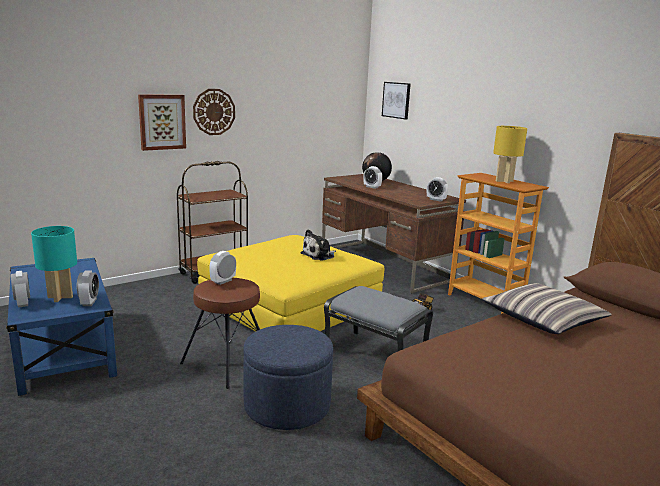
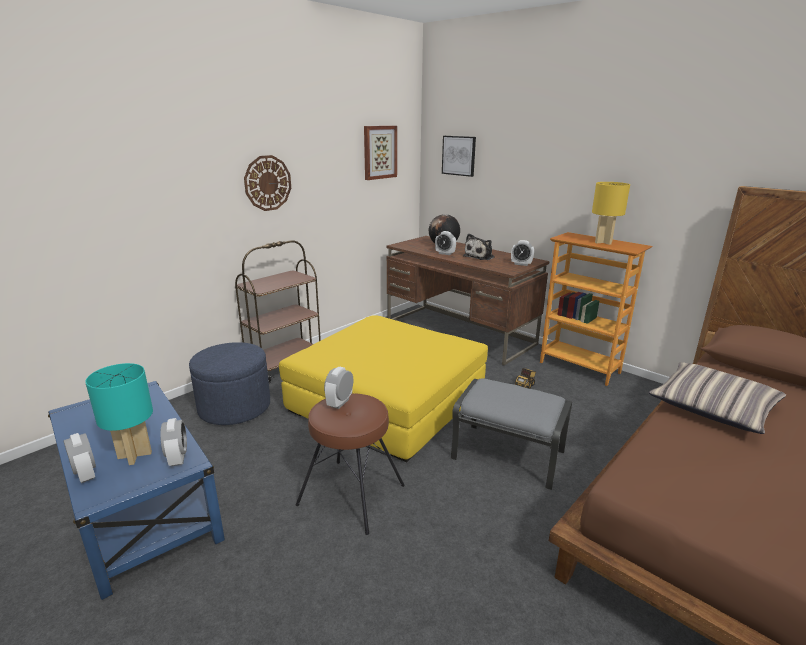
camera: 10 degrees left, 5 degrees up
picture [138,94,186,151] -> picture moved to [364,126,397,180]
blue ottoman [243,325,333,430] -> blue ottoman moved to [189,342,270,425]
plush toy [301,229,336,261] -> plush toy moved to [463,234,495,260]

